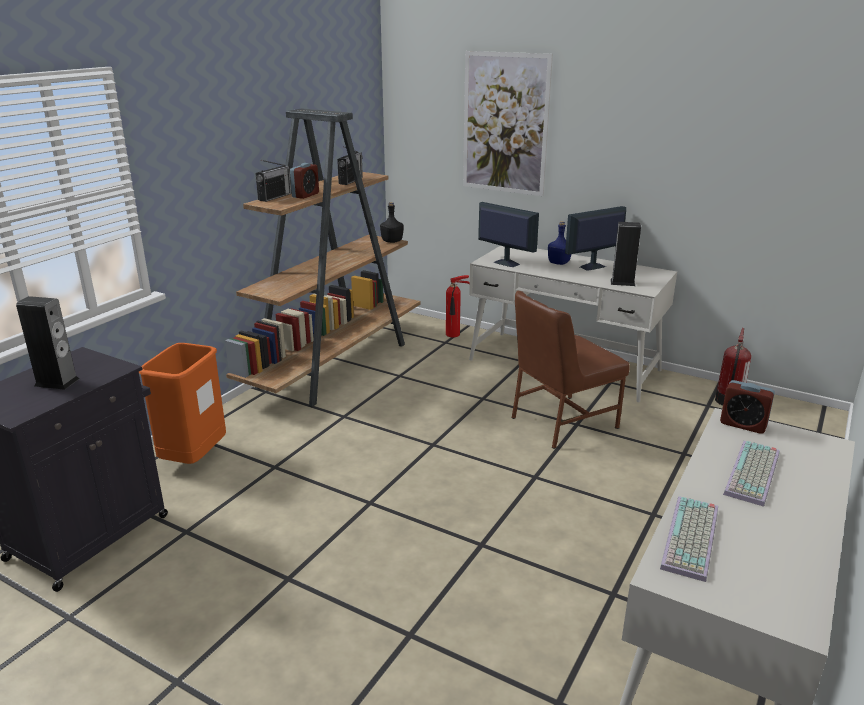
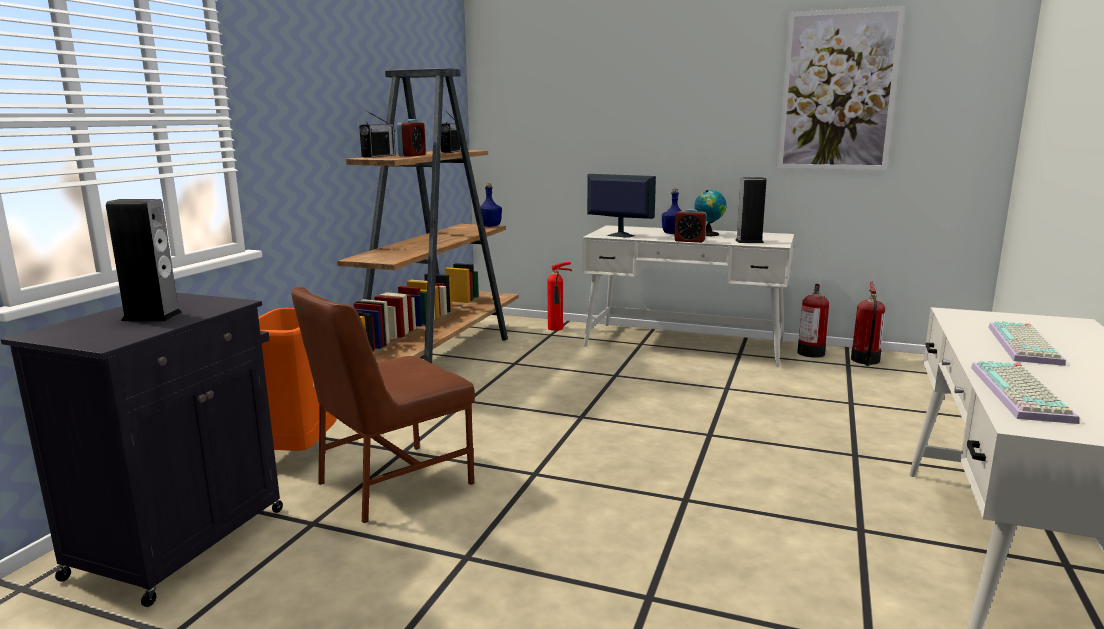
camera: 10 degrees left, 10 degrees down
black bottle [380,202,404,243] -> blue bottle [480,183,502,227]
picture [463,51,553,196] -> picture moved to [778,6,905,170]
brown chair [512,291,630,449] -> brown chair moved to [291,287,475,523]
monitor [565,206,626,270] -> globe [695,190,726,236]
alarm clock [720,380,775,434] -> alarm clock moved to [674,209,707,243]
none -> fire extinguisher [797,283,829,358]

